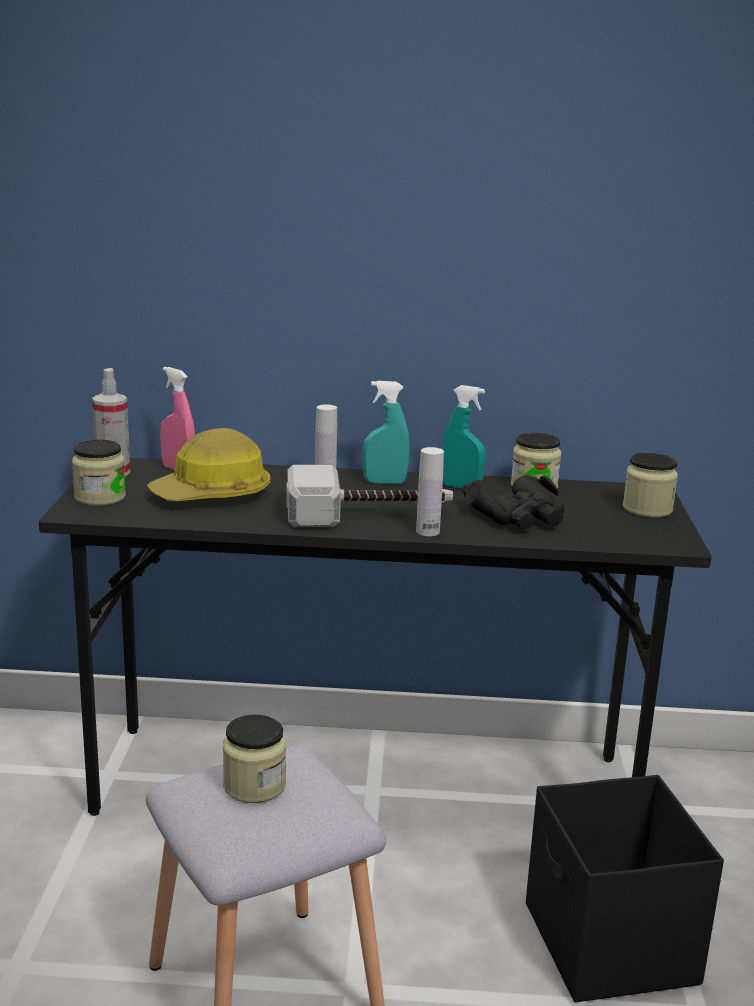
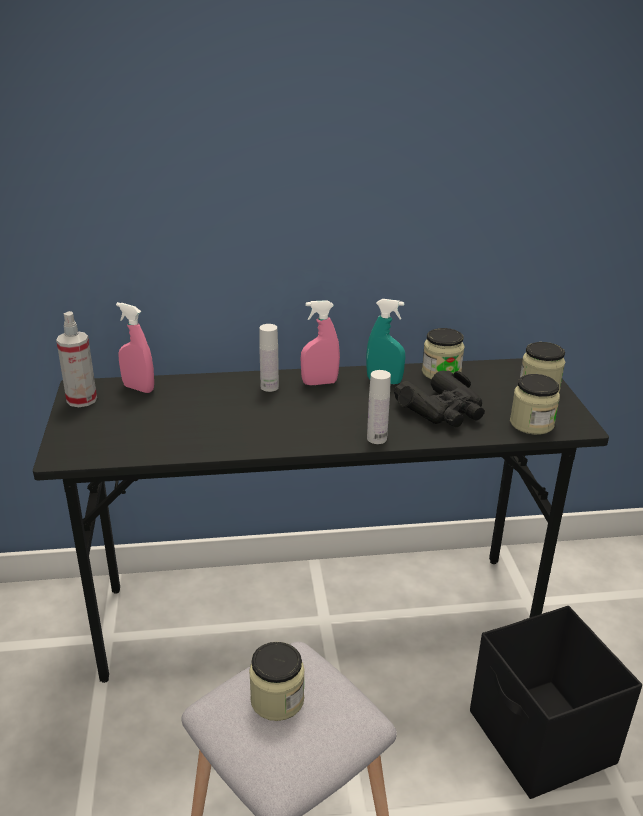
camera: 10 degrees left, 10 degrees up
jar [72,440,126,506] -> jar moved to [510,374,560,435]
hard hat [147,428,270,501] -> none
hammer [287,465,453,527] -> none
turquoise spray bottle [363,381,410,484] -> pink spray bottle [300,300,340,385]

